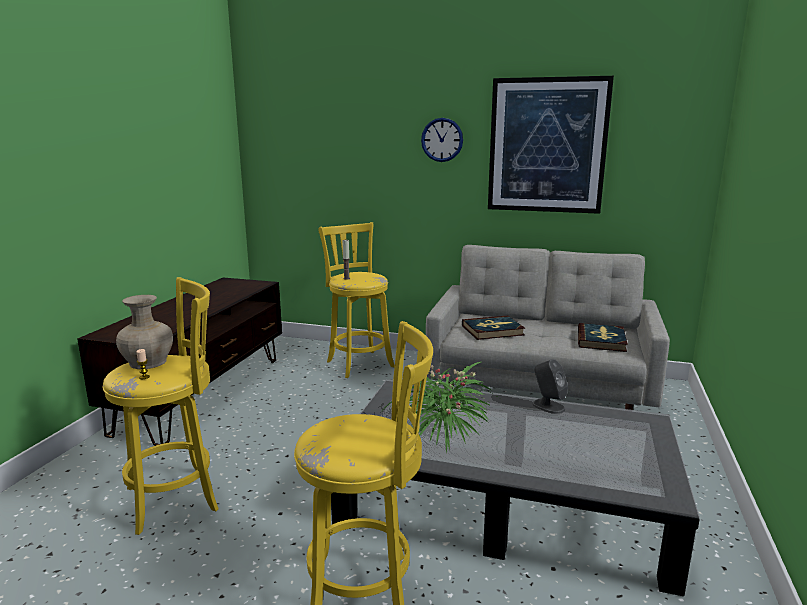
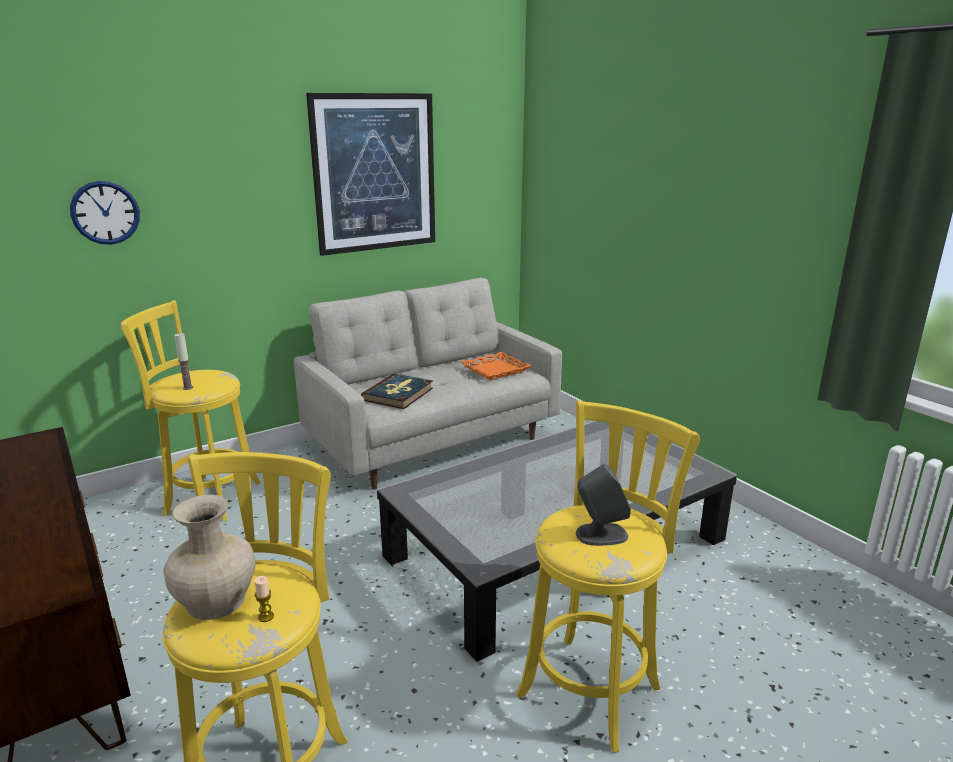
camera: 50 degrees left, 5 degrees up
potted plant [383,362,499,454] -> none
wall clock [421,118,463,162] -> wall clock moved to [70,181,140,245]
grey speaker [532,359,568,414] -> grey speaker moved to [576,463,631,546]
book [578,323,628,352] -> orange tray [461,352,532,380]

